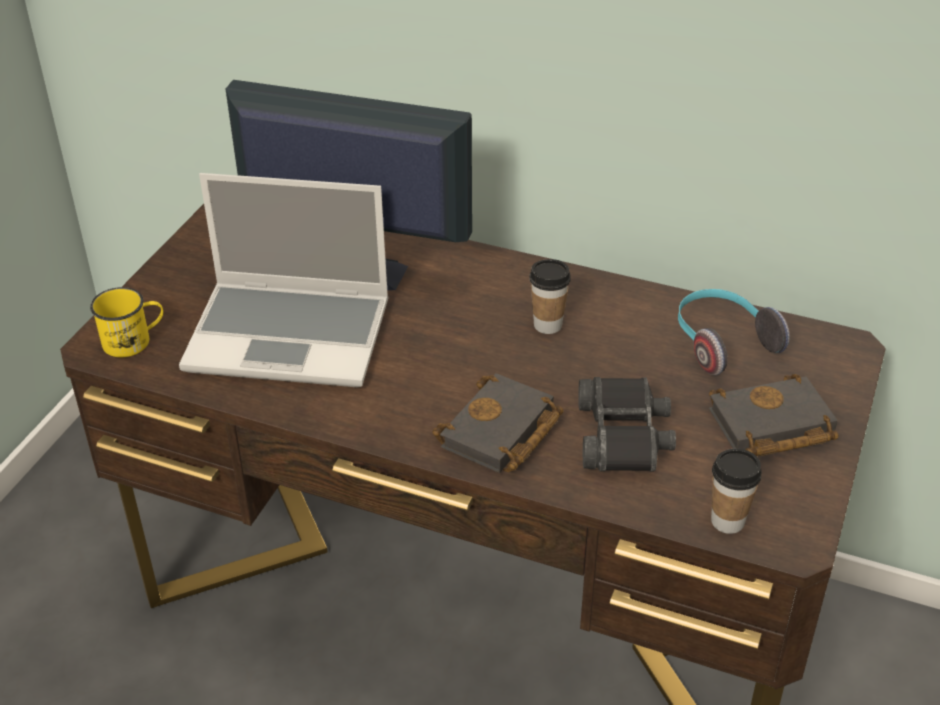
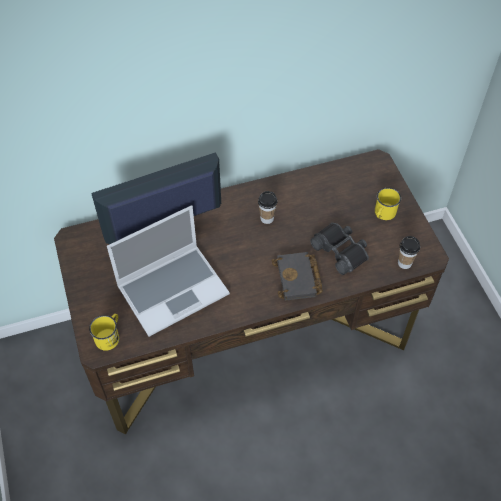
camera: 40 degrees left, 15 degrees up
headphones [678,289,790,375] -> none
black book [709,374,838,456] -> yellow mug [375,188,401,220]

